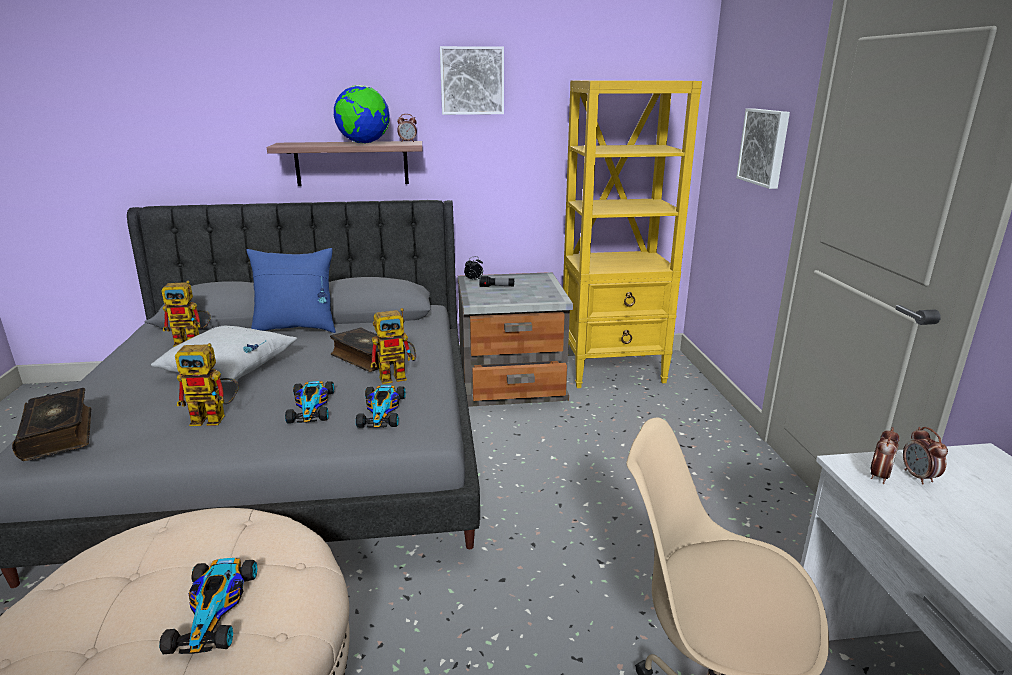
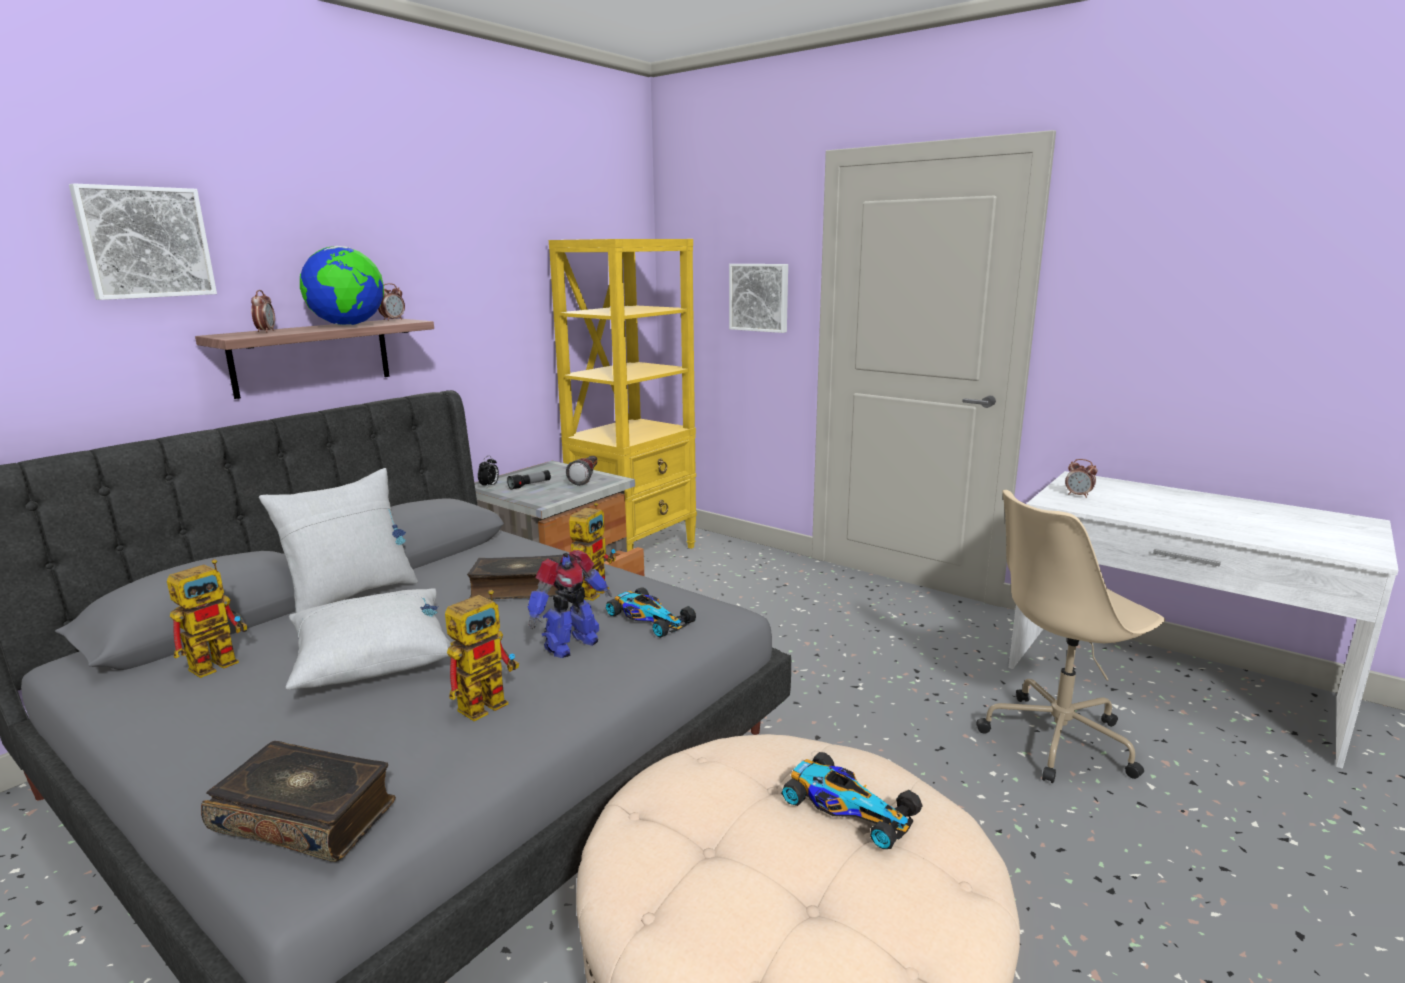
camera: 45 degrees left, 5 degrees down
blue pillow [246,248,336,333] -> grey pillow [259,468,418,613]
toy car [285,381,334,424] -> toy robot [528,550,612,658]
picture [440,46,504,115] -> picture moved to [69,183,217,300]
alarm clock [870,427,899,484] -> alarm clock moved to [251,290,275,332]
none -> flashlight [566,456,597,486]

